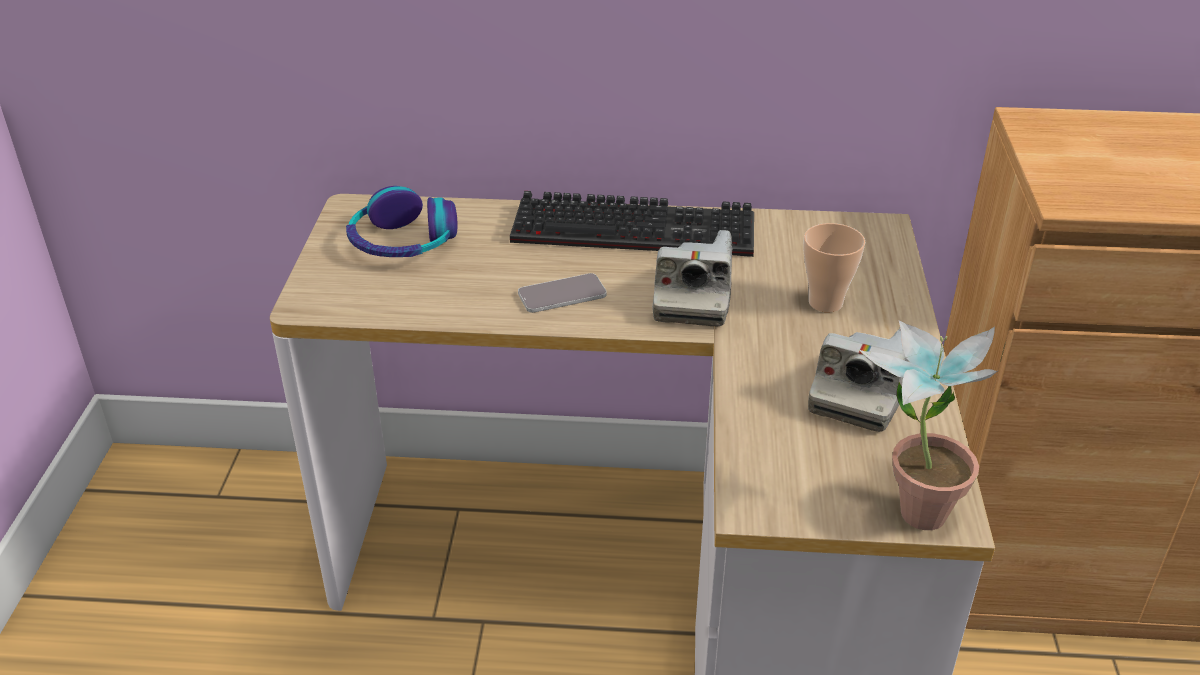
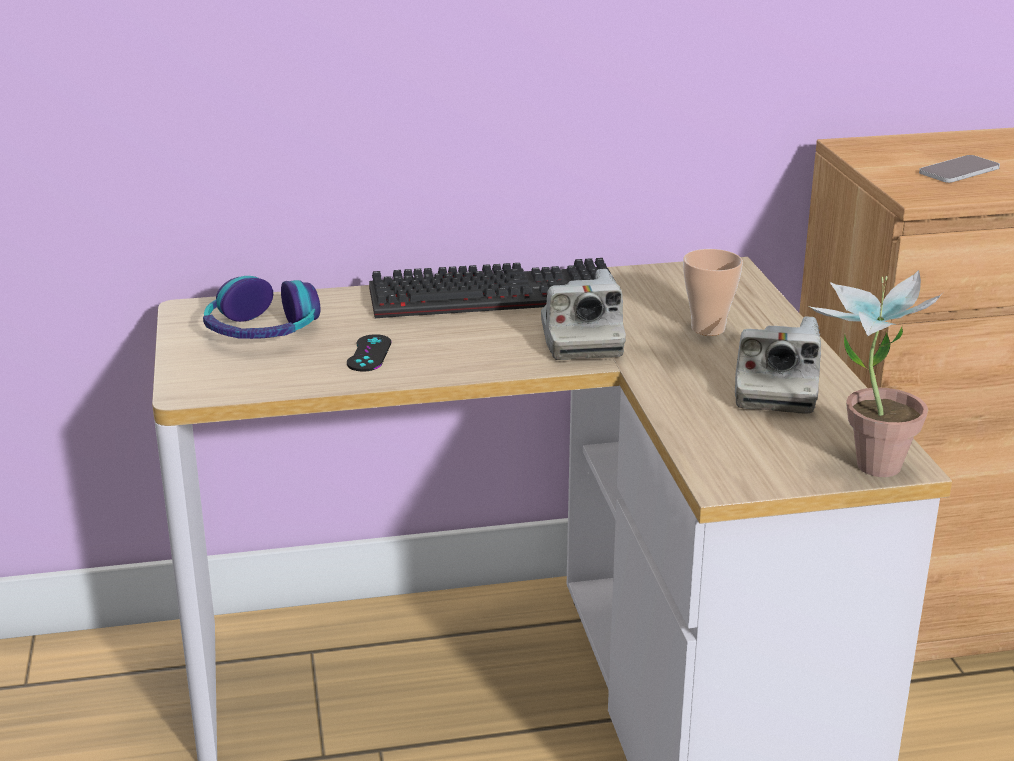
camera: 15 degrees left, 10 degrees down
phone [518,273,607,313] -> phone moved to [919,155,1000,183]
none -> black game controller [347,334,391,371]

